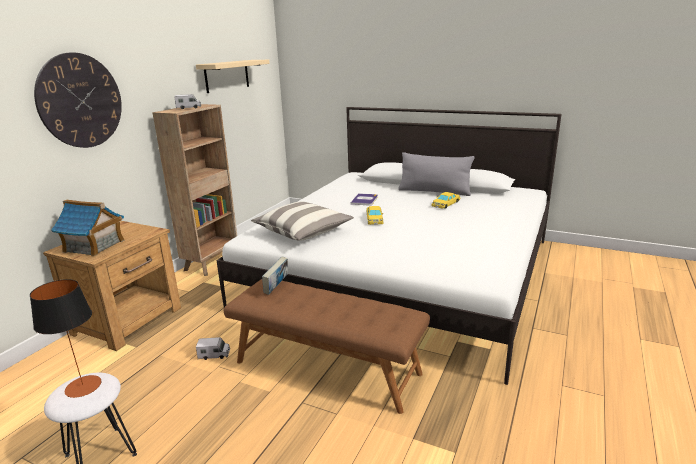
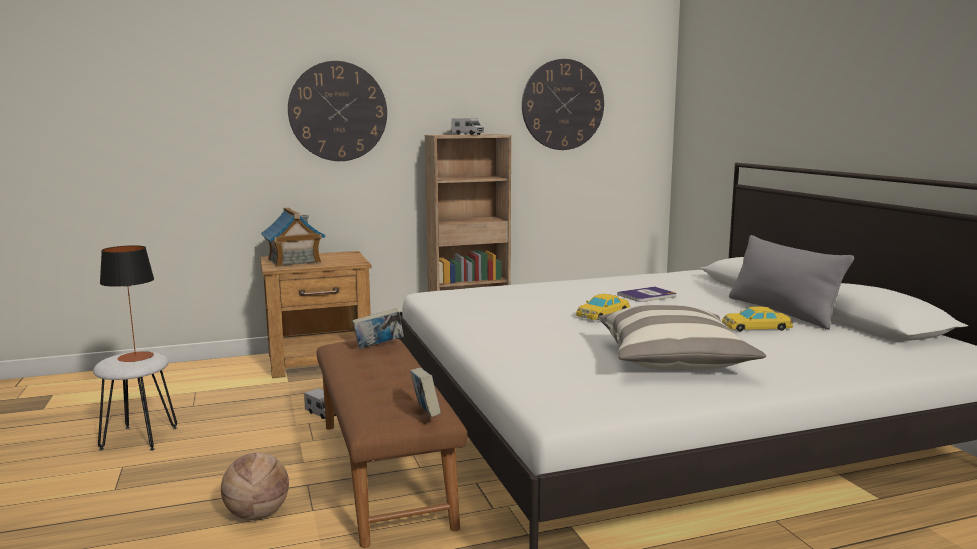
camera: 45 degrees right, 10 degrees down
beige shelf [196,60,270,93] -> wall clock [522,59,604,150]
pillow [251,201,354,240] -> pillow moved to [598,305,766,370]
none -> basketball [221,452,289,520]
none -> book [410,368,441,417]

